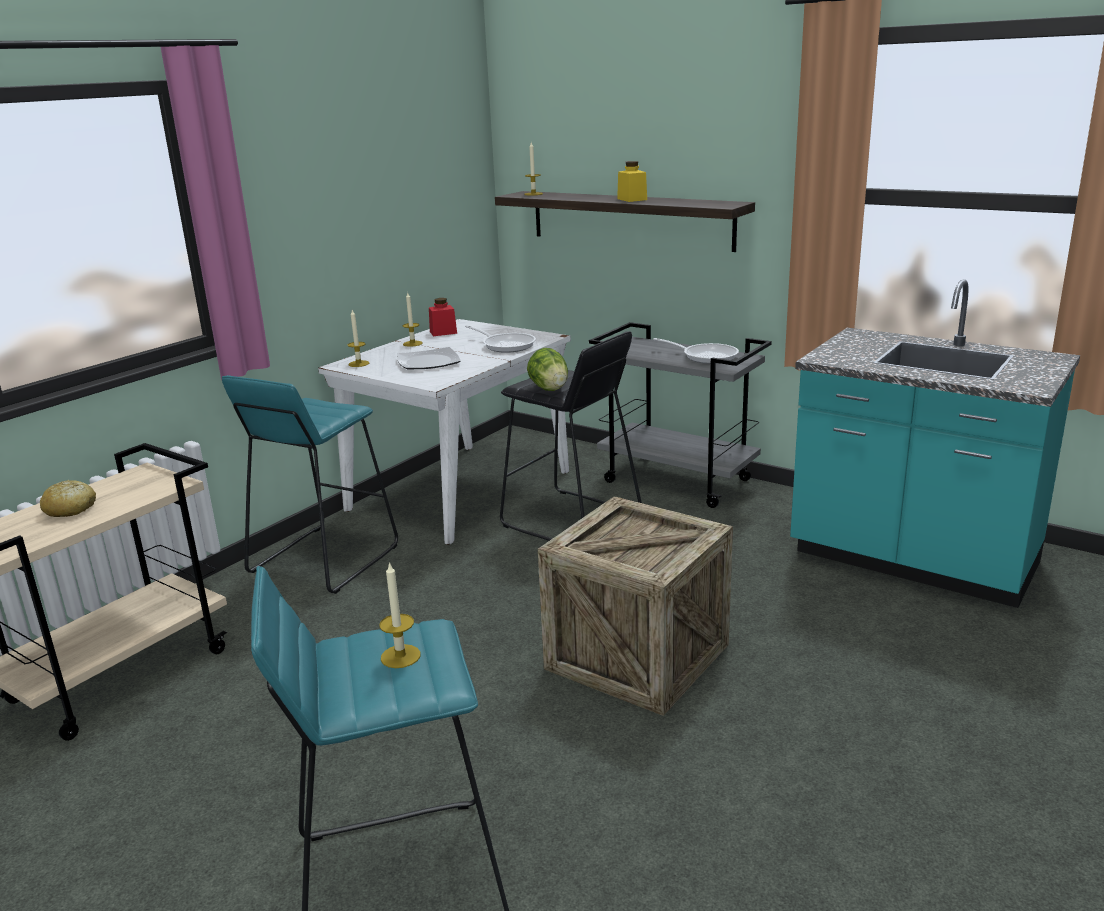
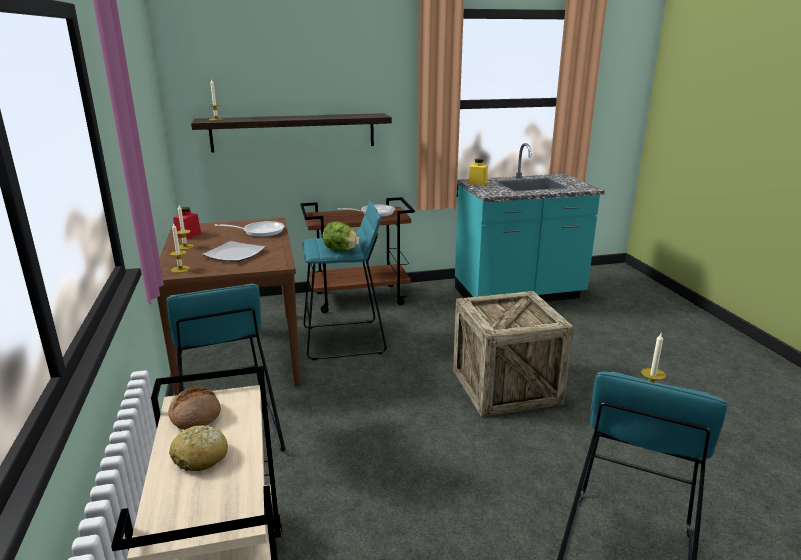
camera: 50 degrees left, 0 degrees up
white dining table [318,319,571,545] -> brown dining table [157,218,300,396]
black stool [500,331,642,541] -> turquoise stool [302,201,387,360]
grey cart [589,322,772,508] -> brown cart [300,197,415,313]
yellow jar [617,161,647,202] -> yellow jar moved to [468,159,488,185]
none -> bread [168,386,221,430]

